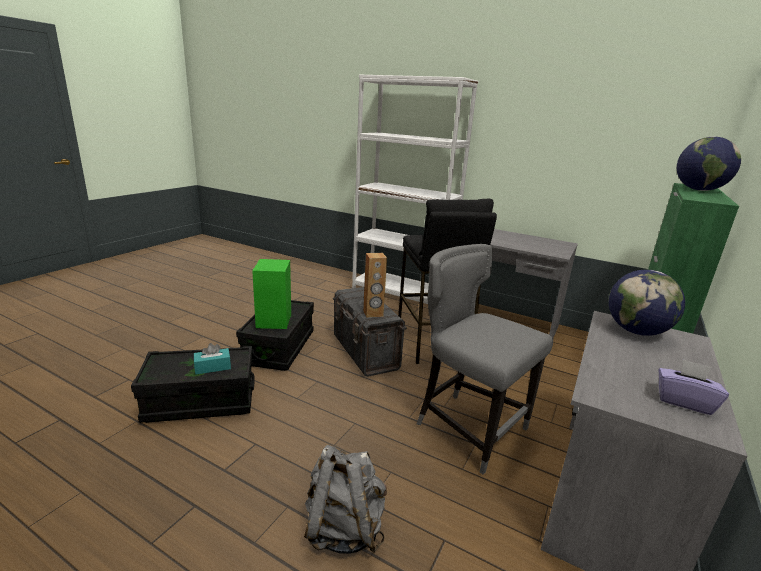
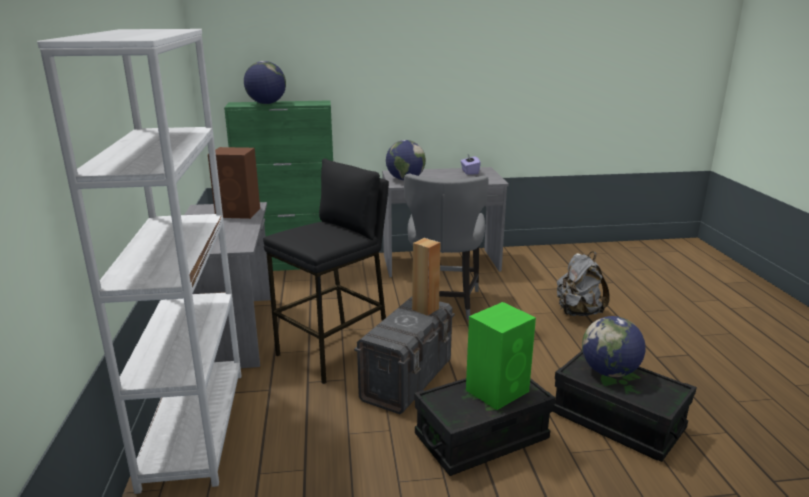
camera: 125 degrees left, 0 degrees up
turquoise tissue box [194,343,231,375] -> globe [582,316,646,377]
none -> brown speaker [208,147,260,219]

